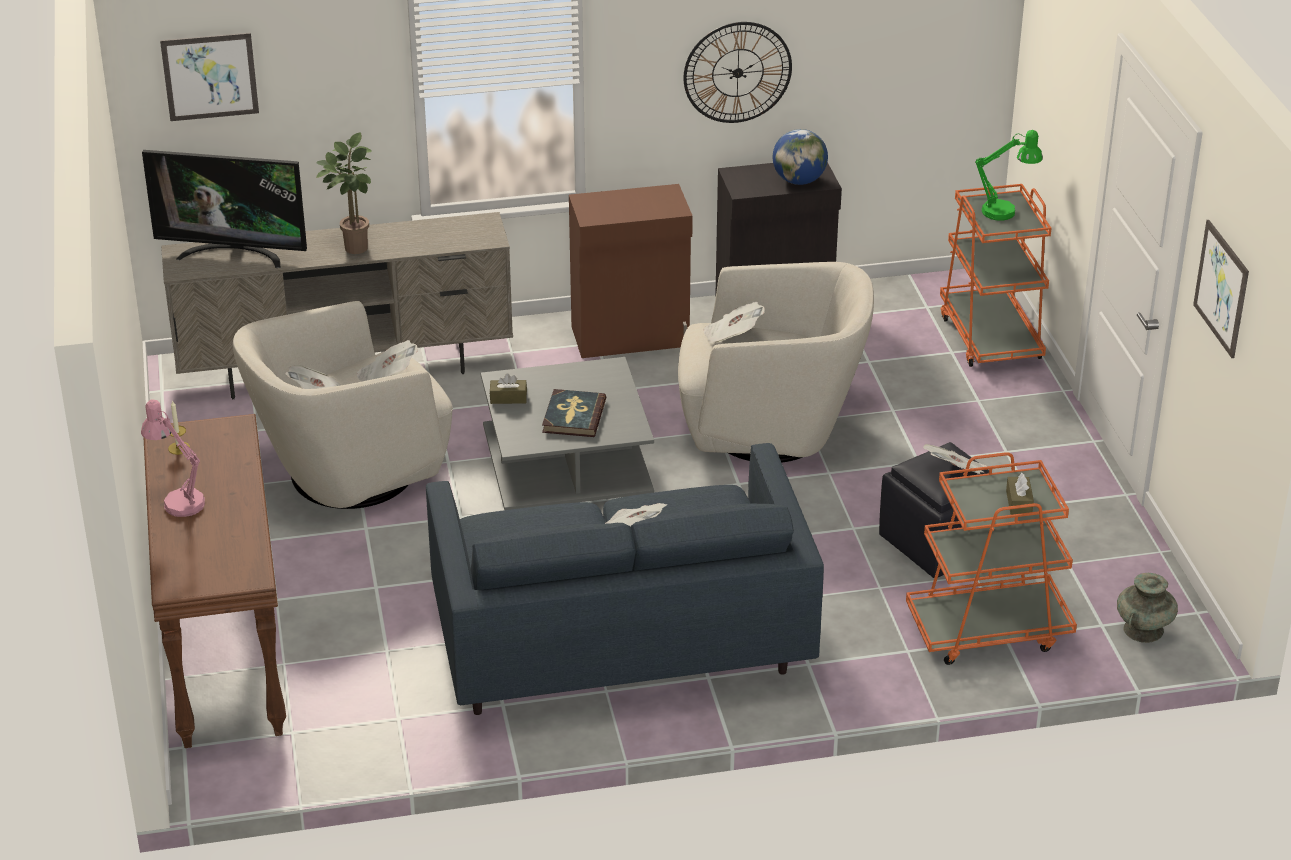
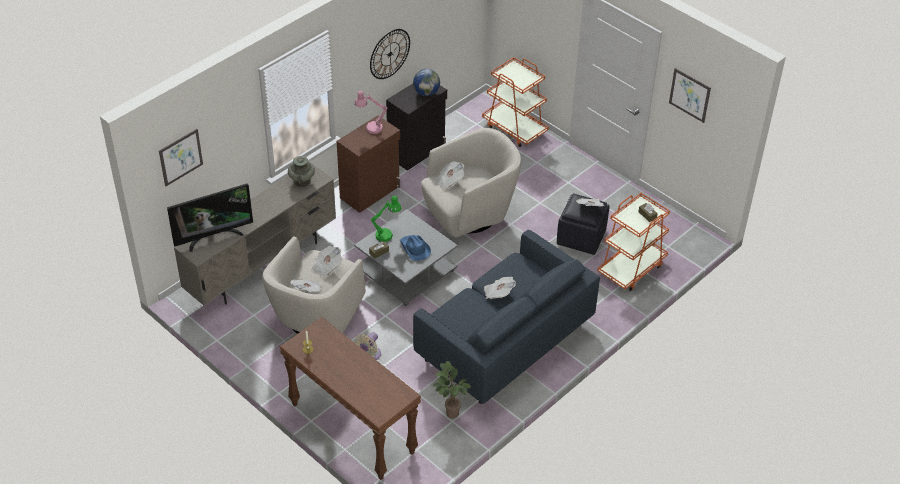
camera: 35 degrees left, 10 degrees up
pink table lamp [141,399,205,517] -> pink table lamp moved to [355,91,388,134]
potted plant [316,133,372,254] -> potted plant moved to [433,361,471,419]
book [542,389,606,437] -> blue hat [400,235,431,261]
green table lamp [975,130,1043,221] -> green table lamp moved to [371,196,401,242]
turquoise vase [1117,573,1178,643] -> turquoise vase moved to [288,156,315,187]
none -> beige fan [355,332,381,360]

